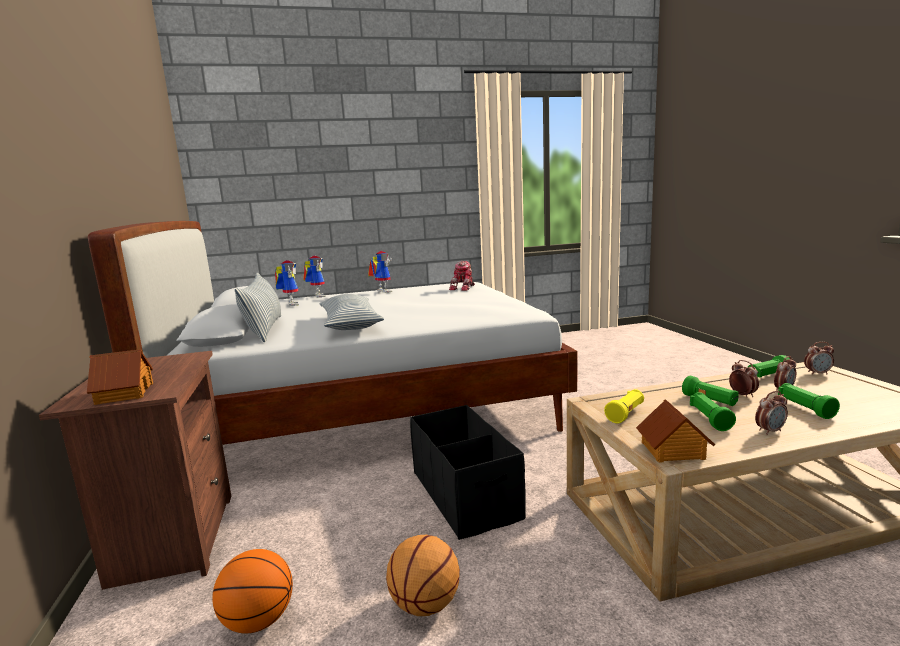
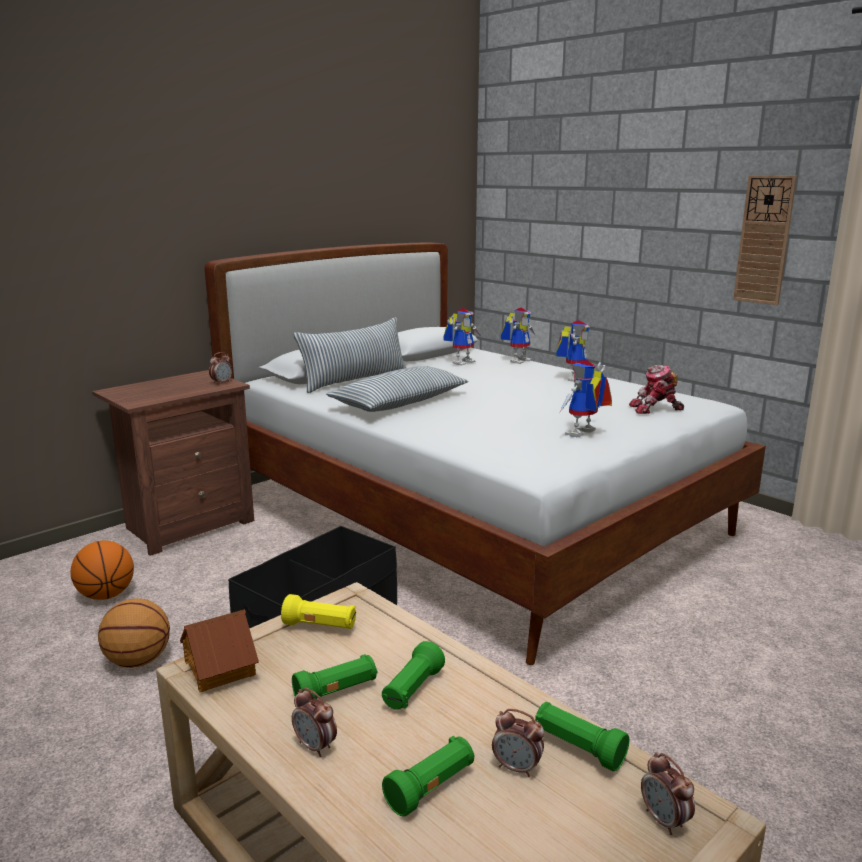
camera: 60 degrees right, 5 degrees up
toy house [87,349,153,405] -> none
alarm clock [729,360,759,398] -> alarm clock moved to [209,352,232,385]
none -> toy robot [560,360,612,437]
none -> wall clock [733,175,797,305]

